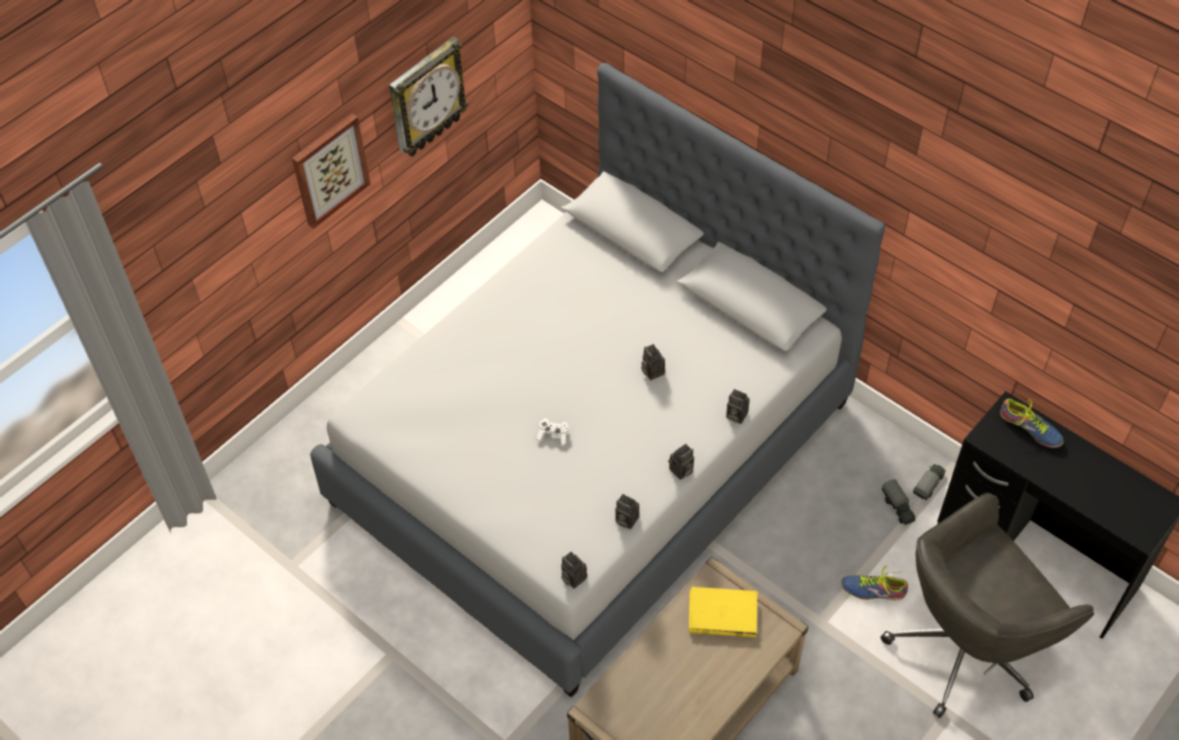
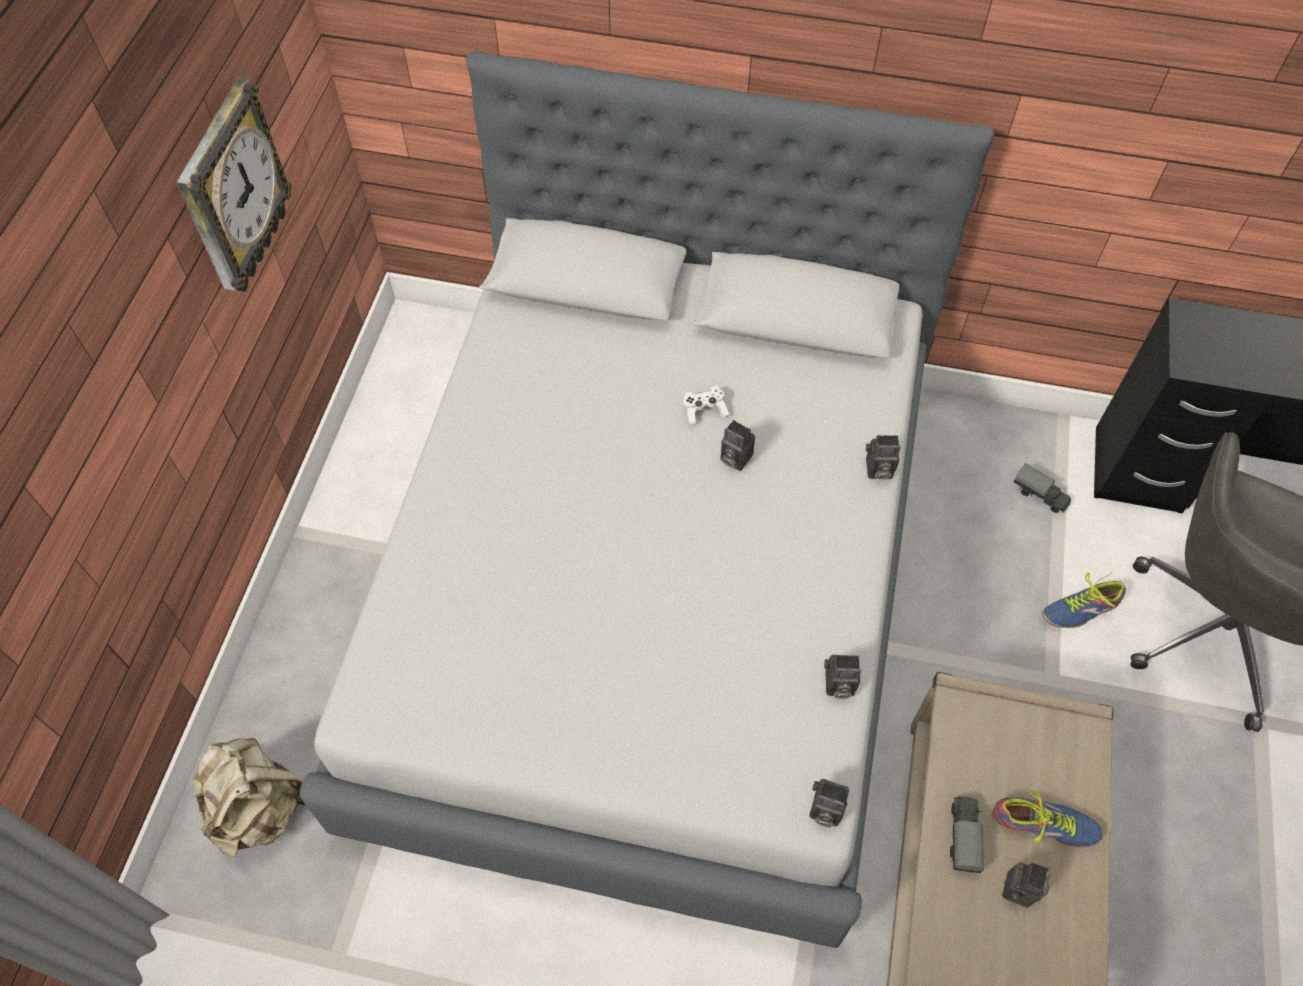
camera: 30 degrees left, 5 degrees up
picture [292,114,370,229] -> none
white game controller [536,418,569,445] -> white game controller moved to [683,386,729,425]
camera [668,444,694,480] -> camera moved to [1002,862,1050,908]
yellow book [689,587,757,637] -> none
toy truck [913,464,946,500] -> toy truck moved to [950,797,984,873]
shoe [1000,398,1064,448] -> shoe moved to [992,789,1103,847]
none -> beige backpack [193,738,305,857]

